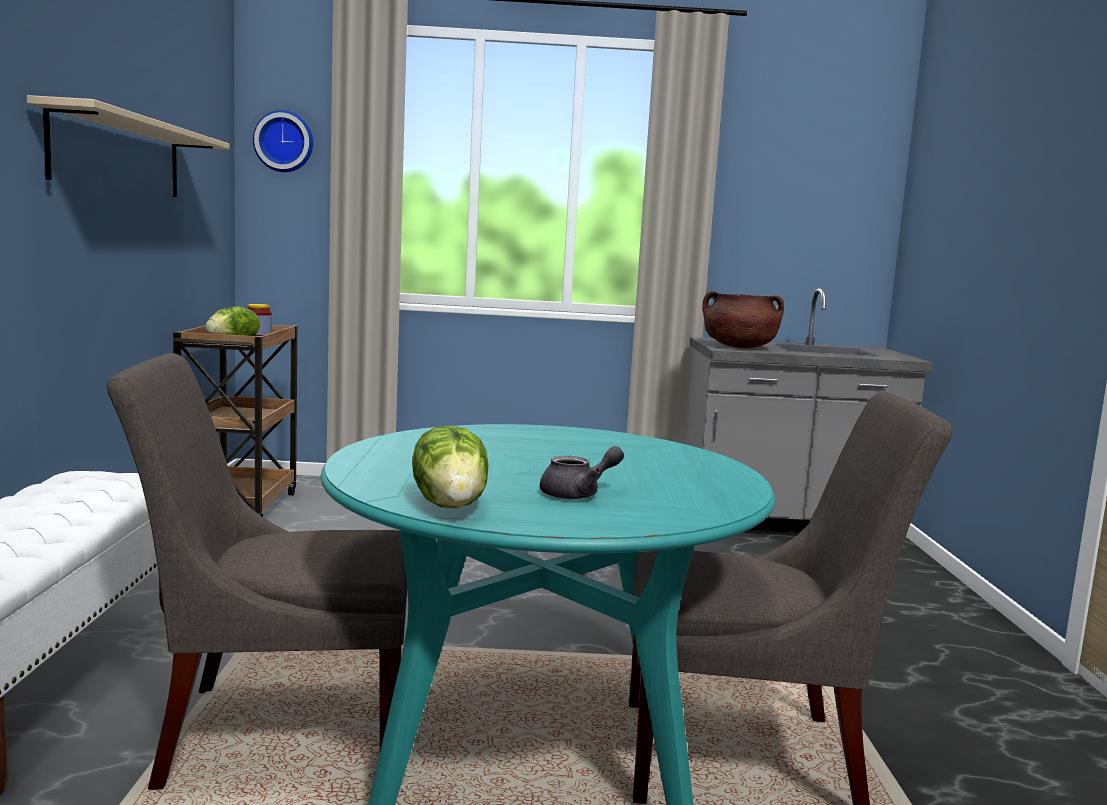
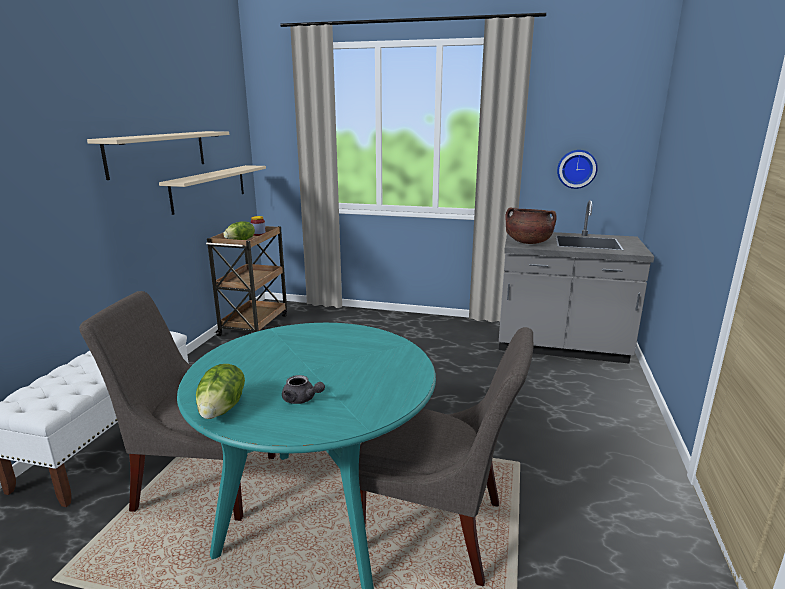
camera: 15 degrees right, 10 degrees up
wall clock [253,110,313,172] -> wall clock moved to [557,150,598,189]
grey teapot [540,446,624,499] -> grey teapot turned 45 degrees clockwise [282,375,325,404]
none -> beige shelf [159,165,266,215]

